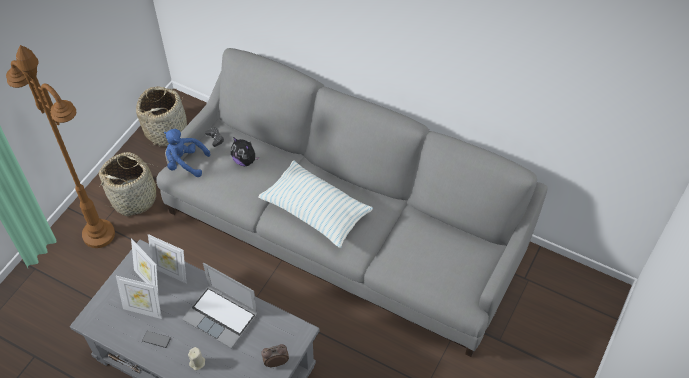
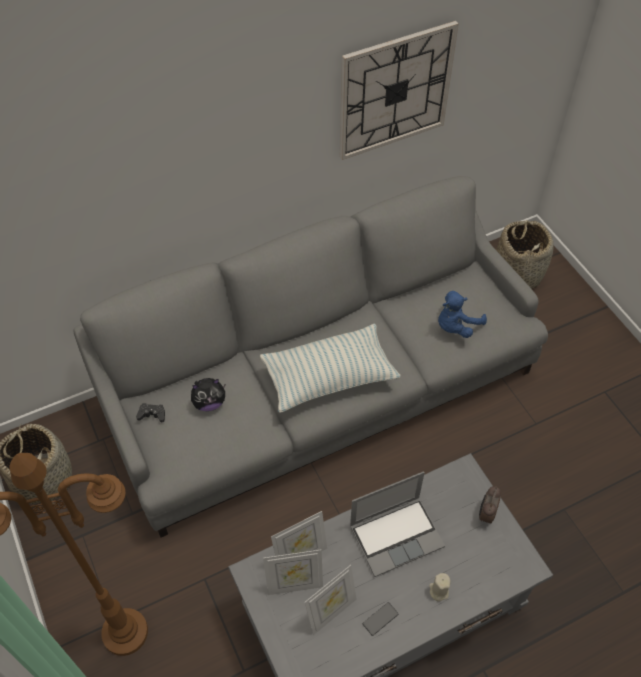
camera: 55 degrees left, 0 degrees up
basket [99,152,157,216] -> basket moved to [496,220,554,289]
blue plush toy [164,129,210,177] -> blue plush toy moved to [438,291,487,338]
none -> wall clock [340,21,459,160]

